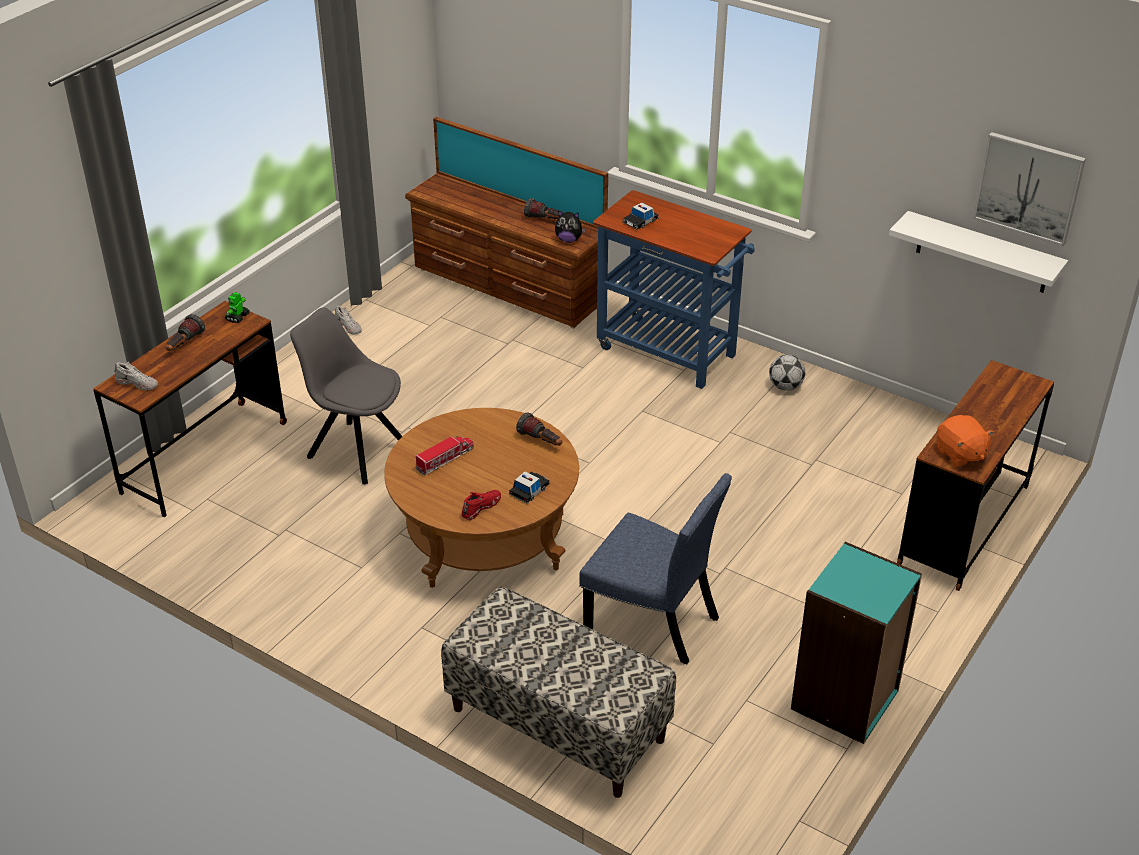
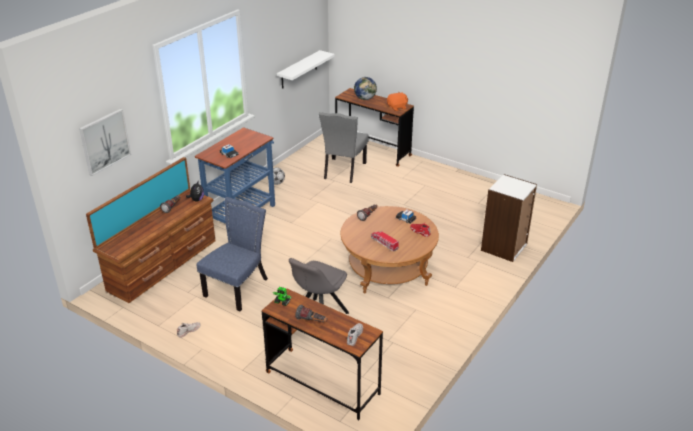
camera: 90 degrees left, 5 degrees down
bench [441,587,676,798] -> white bookcase [481,174,537,262]
blue chair [579,473,732,664] -> blue chair moved to [197,197,268,311]
turquoise bookcase [791,542,922,744] -> none
picture [973,132,1086,246] -> picture moved to [79,109,131,176]
none -> grey chair [319,112,369,183]
none -> globe [354,77,377,100]

